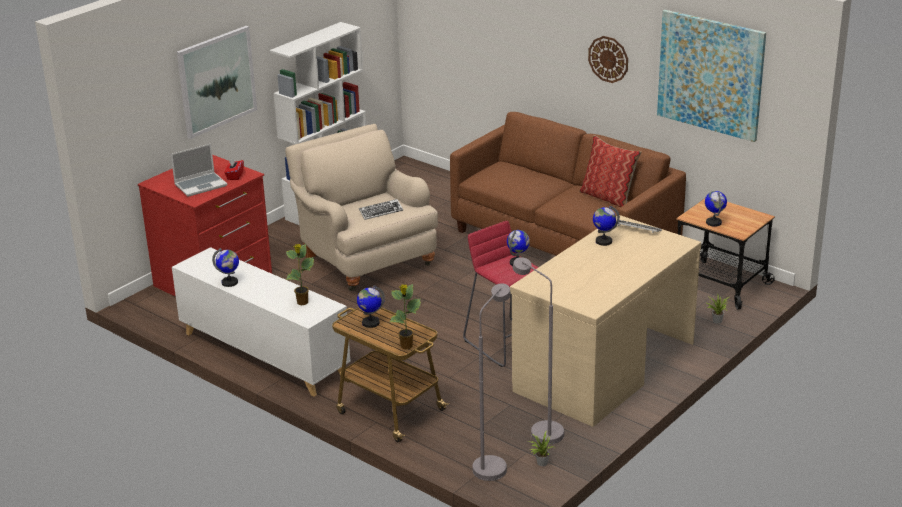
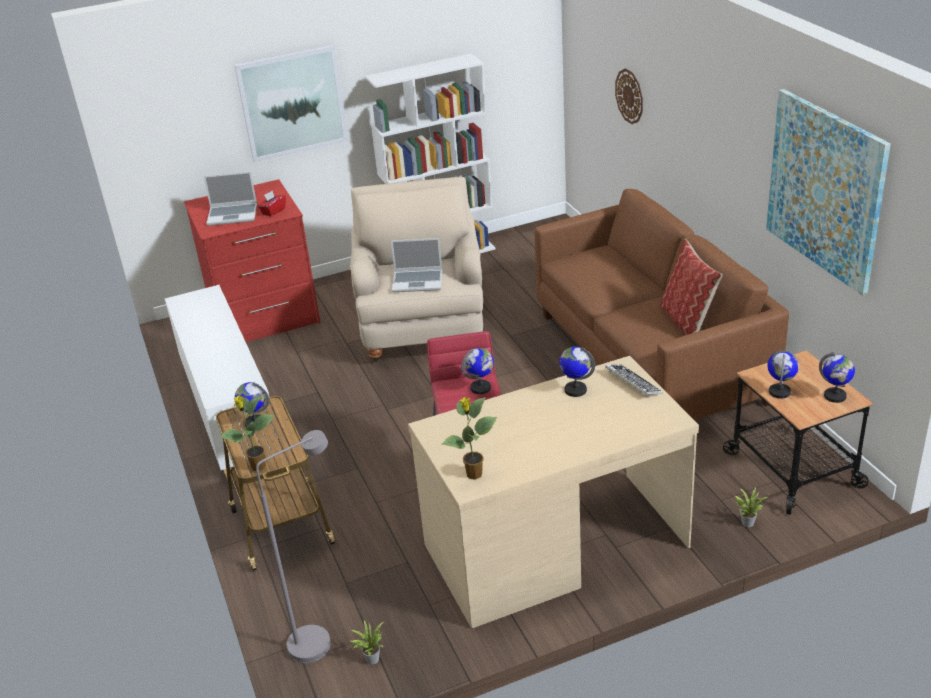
camera: 30 degrees right, 5 degrees up
globe [212,248,239,287] -> globe moved to [819,352,855,403]
potted plant [286,244,314,305] -> potted plant moved to [442,397,497,480]
keyboard [359,199,403,220] -> laptop [391,238,442,292]
grey floor lamp [513,257,564,445] -> none
wall clock [588,36,628,83] -> wall clock moved to [615,68,643,124]

